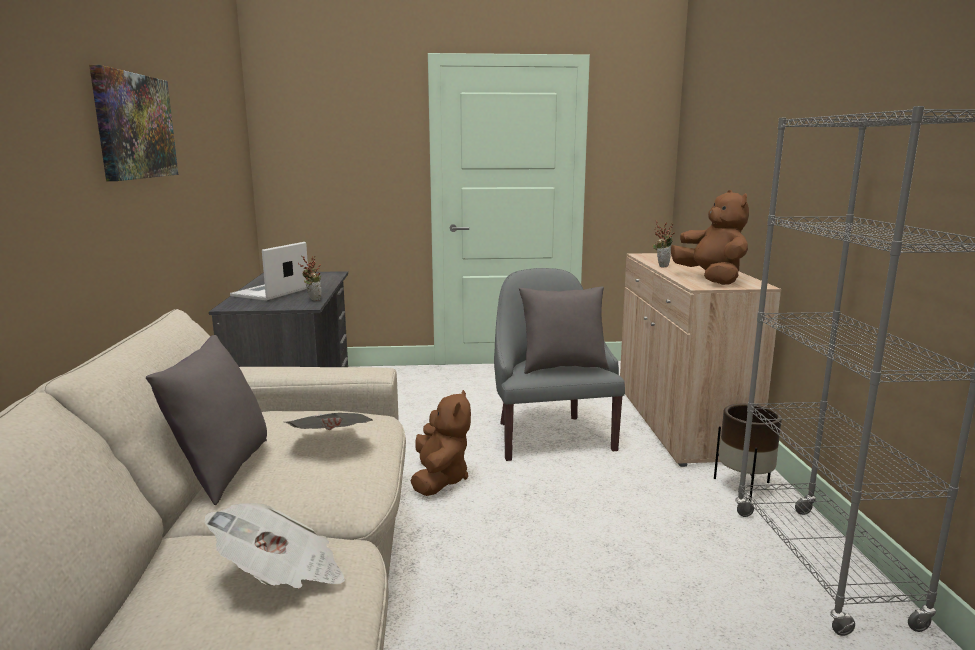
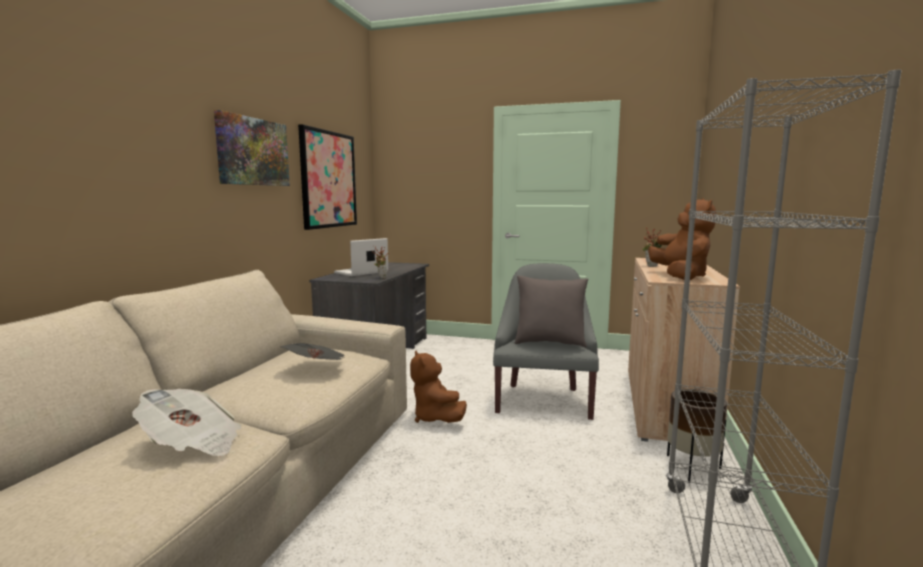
camera: 20 degrees right, 5 degrees down
grey pillow [146,335,267,505] -> none
brown plush toy [411,390,471,496] -> brown plush toy turned 135 degrees clockwise [410,351,467,423]
none -> picture [298,124,357,230]

